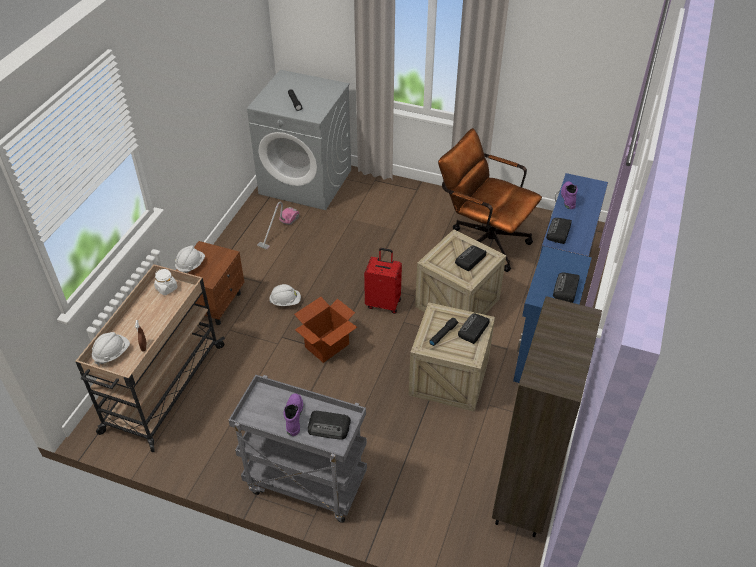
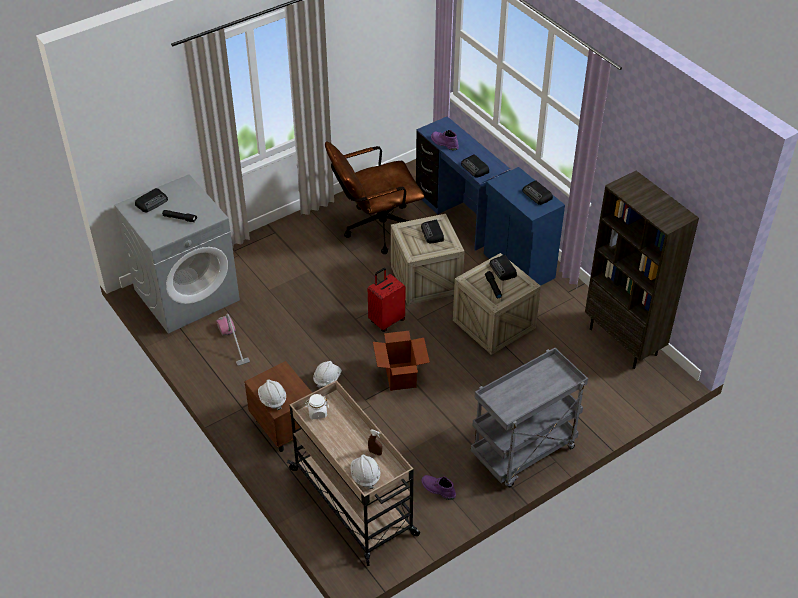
camera: 55 degrees left, 0 degrees up
purple boot [283,393,303,436] -> purple boot moved to [422,475,456,500]
radio [308,411,351,440] -> radio moved to [135,188,168,213]

